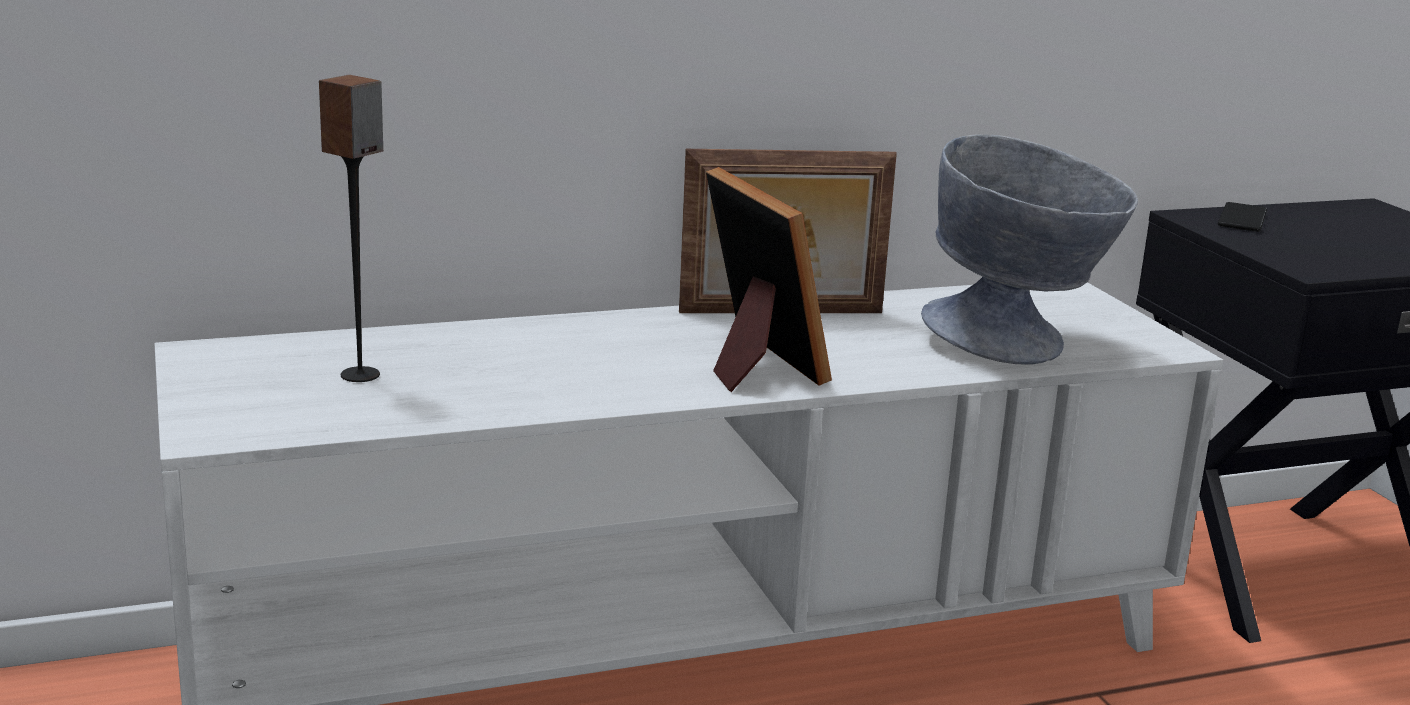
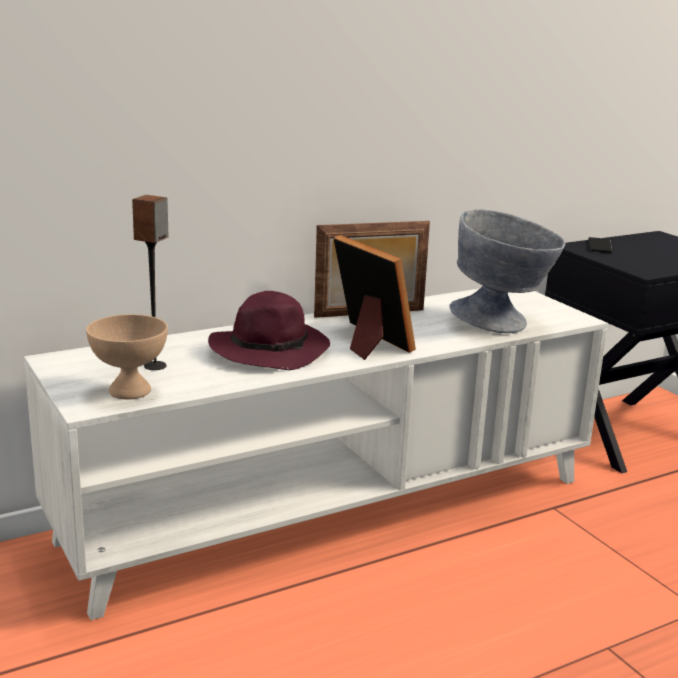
camera: 10 degrees left, 0 degrees up
none -> beige bowl [86,314,168,399]
none -> purple hat [208,291,330,370]

